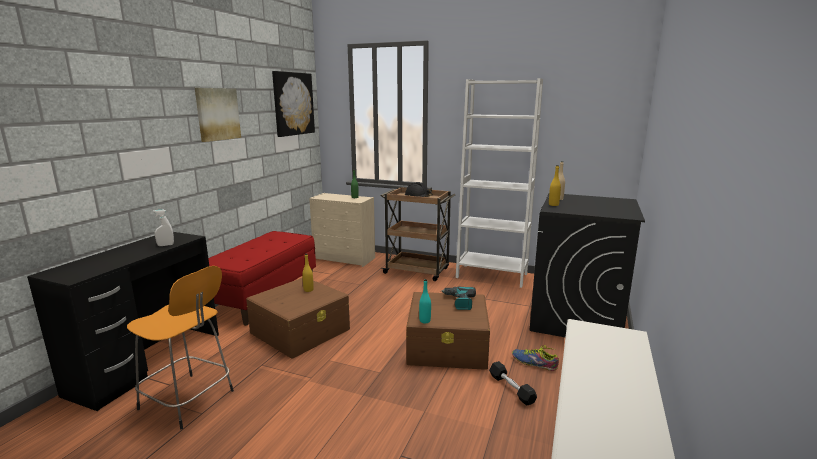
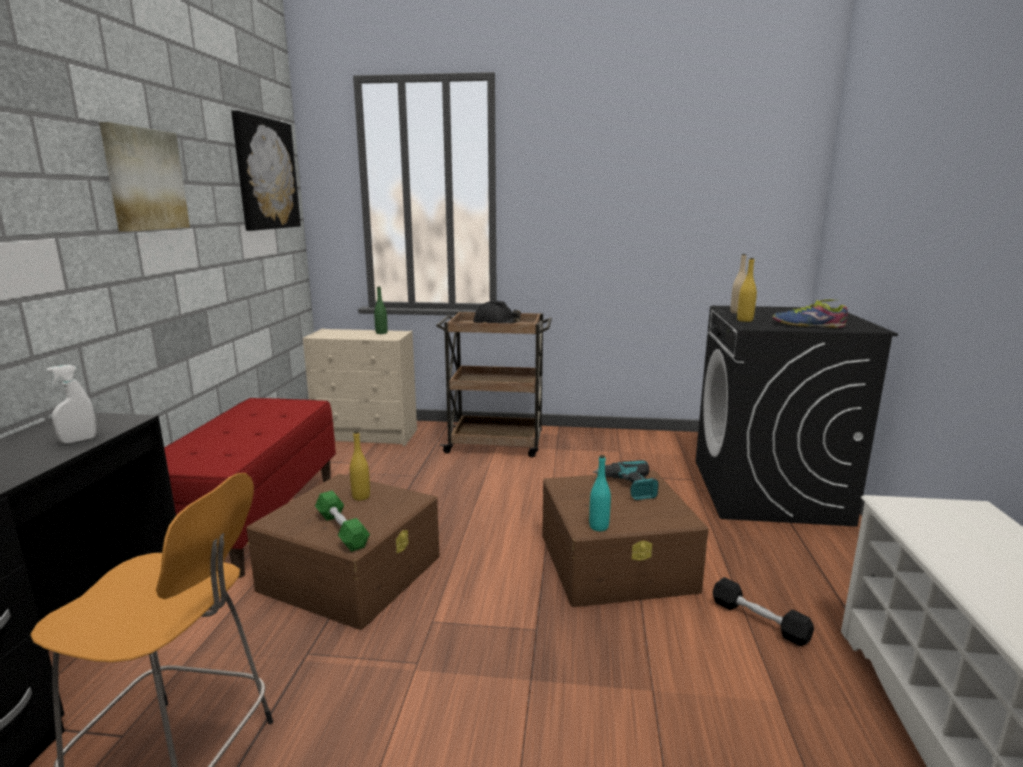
camera: 15 degrees left, 0 degrees up
white bookcase [456,78,543,288] -> none
shoe [512,345,559,371] -> shoe moved to [773,299,848,328]
none -> green dumbbell [315,491,370,552]

